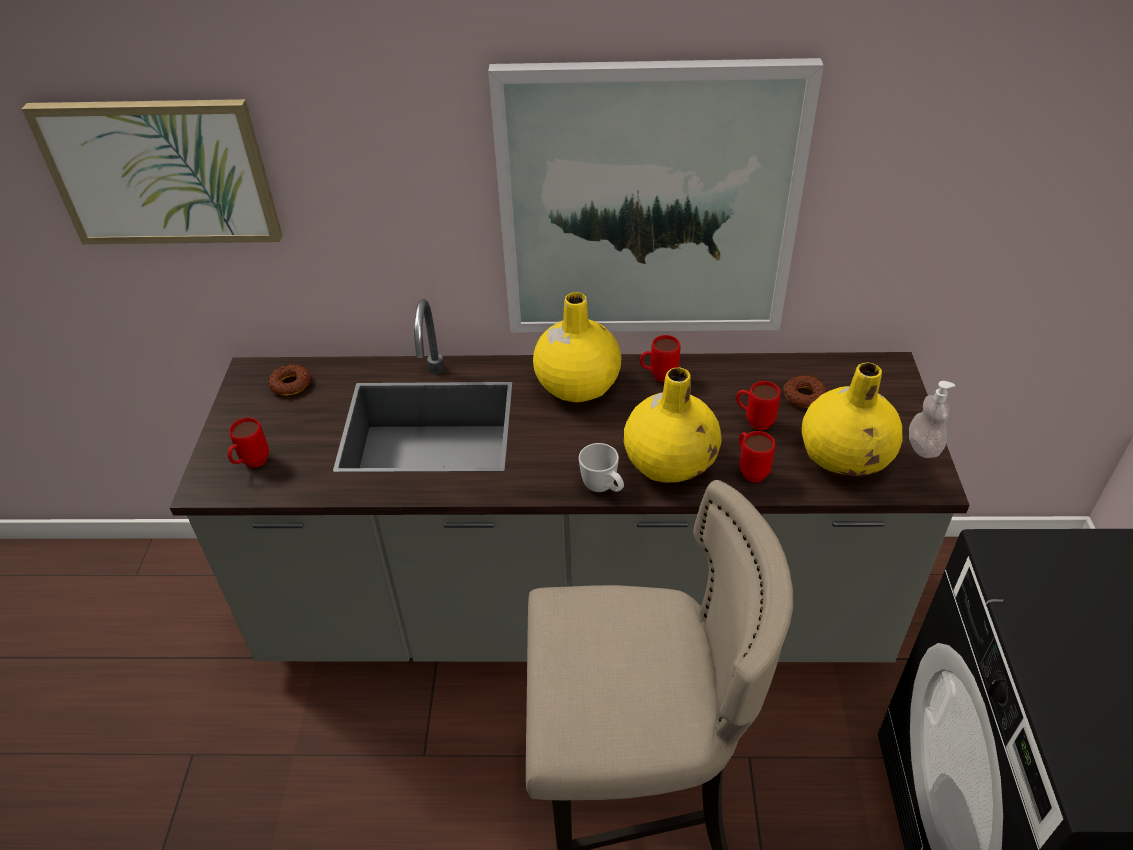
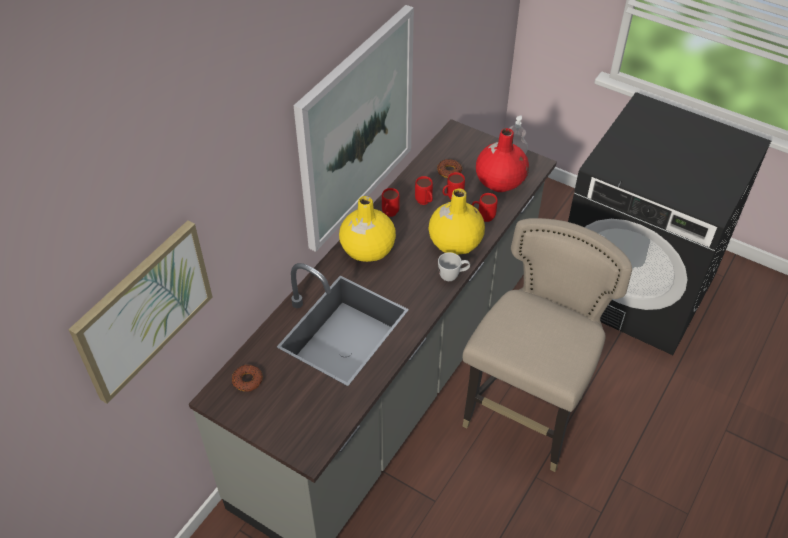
camera: 60 degrees left, 5 degrees up
red mug [228,418,269,468] -> red mug moved to [415,176,433,205]
yellow vase [802,362,903,477] -> red vase [476,128,529,192]

